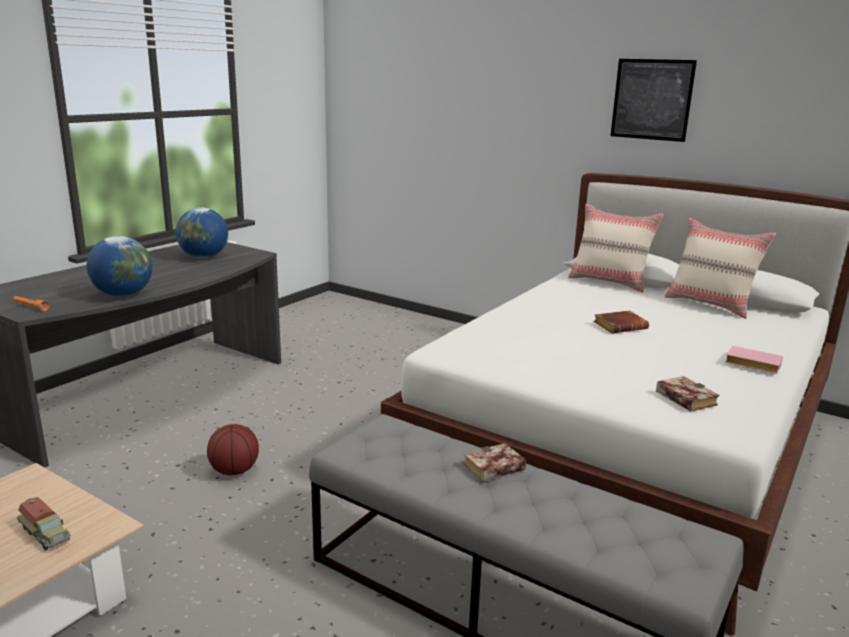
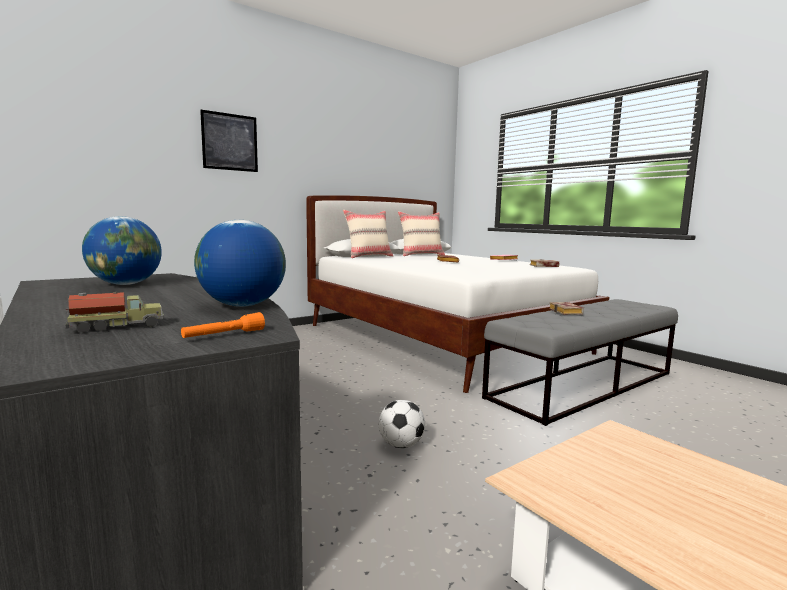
camera: 70 degrees left, 10 degrees down
toy truck [17,497,70,551] -> toy truck moved to [65,292,164,333]
basketball [207,424,259,475] -> football [379,400,425,448]
picture [611,59,697,142] -> picture moved to [200,110,258,172]

